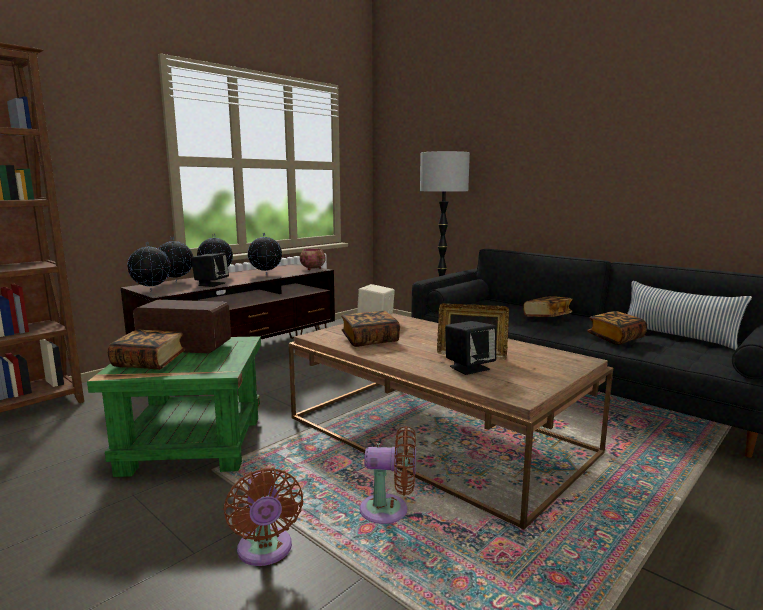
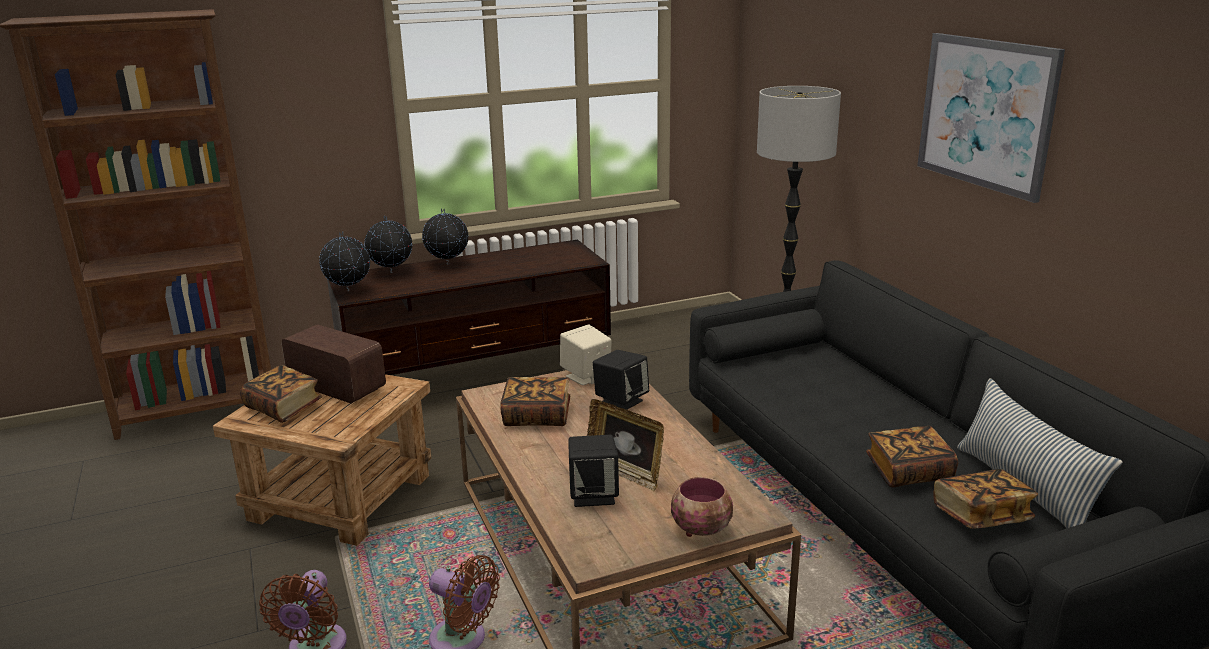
camera: 25 degrees right, 10 degrees up
green side table [87,336,261,477] -> brown side table [213,374,431,546]
black speaker [191,253,229,287] -> black speaker moved to [593,350,649,410]
globe [248,233,282,275] -> none
bowl [300,249,326,270] -> bowl moved to [671,477,733,537]
book [523,296,572,317] -> book moved to [933,469,1038,529]
none -> picture [917,33,1065,203]

